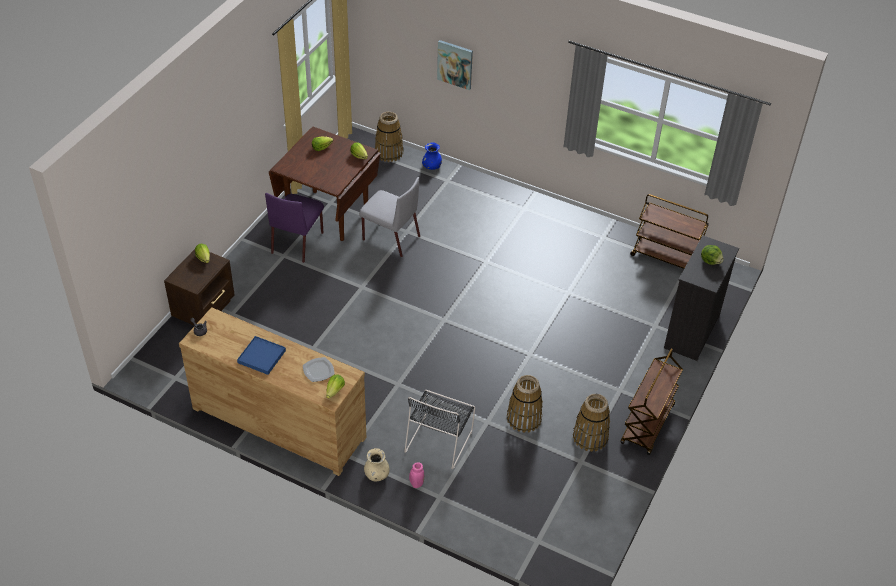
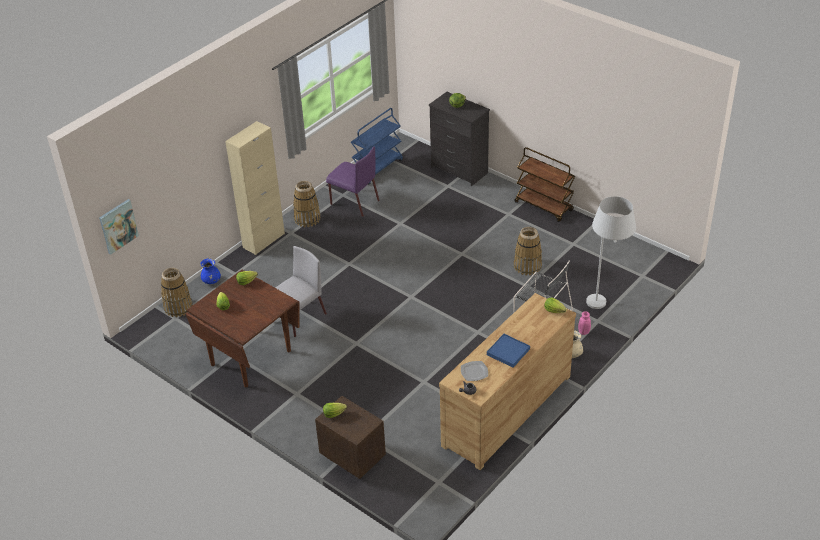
camera: 75 degrees left, 5 degrees down
purple chair [265,193,324,263] -> purple chair moved to [326,146,380,217]
plate [303,357,335,382] -> plate moved to [461,361,488,381]
picture [437,40,473,90] -> picture moved to [99,199,139,255]
basket [573,394,610,452] -> basket moved to [293,181,321,227]
brown cart [630,194,709,269] -> blue cart [351,108,403,185]
none -> beige cabinet [225,121,285,255]
none -> white floor lamp [586,196,636,309]

